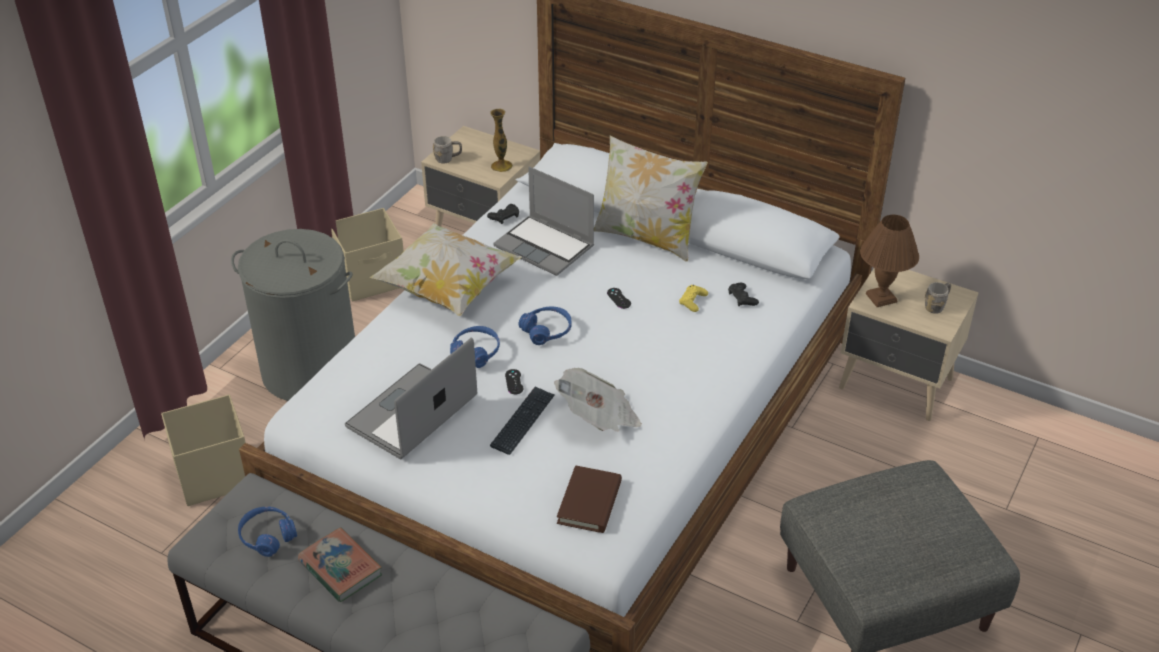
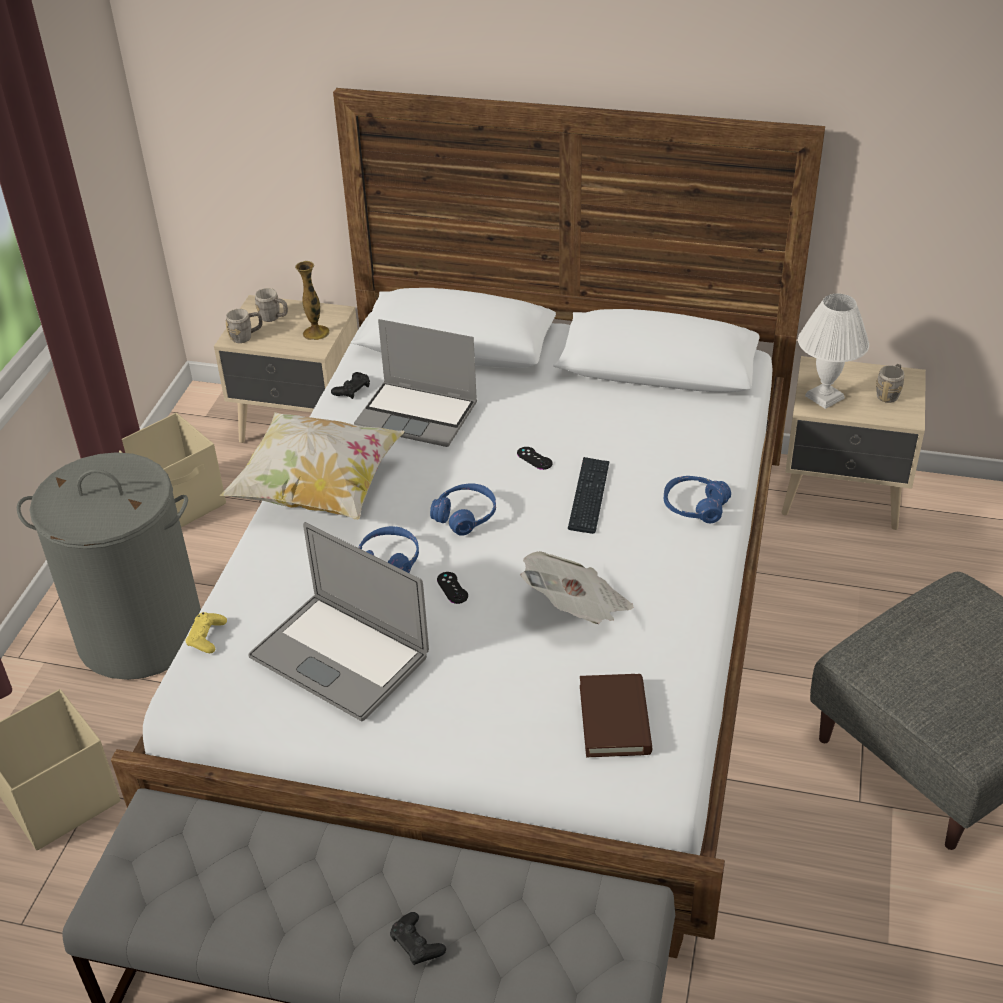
camera: 15 degrees left, 0 degrees up
blue headphones [238,507,297,557] -> blue headphones moved to [664,476,731,523]
book [298,527,382,602] -> none
laptop [345,338,477,459] -> laptop turned 75 degrees counterclockwise [248,522,429,721]
keyboard [490,387,555,455] -> keyboard moved to [568,457,610,534]
pillow [594,136,708,262] -> none
yellow game controller [679,285,708,312] -> yellow game controller moved to [185,612,227,653]
black game controller [728,283,759,306] -> black game controller moved to [390,912,446,965]
brown table lamp [860,215,919,307] -> white table lamp [798,294,869,409]
none -> grey mug [255,288,288,322]

